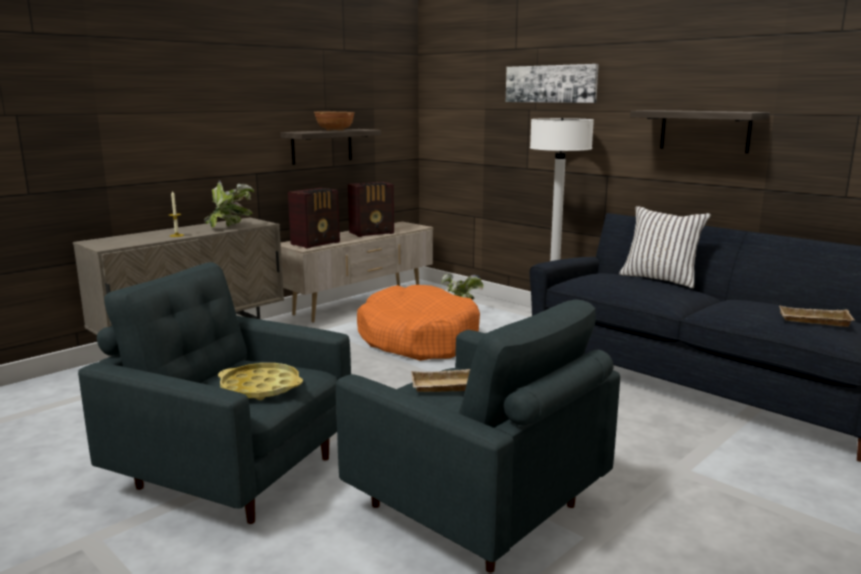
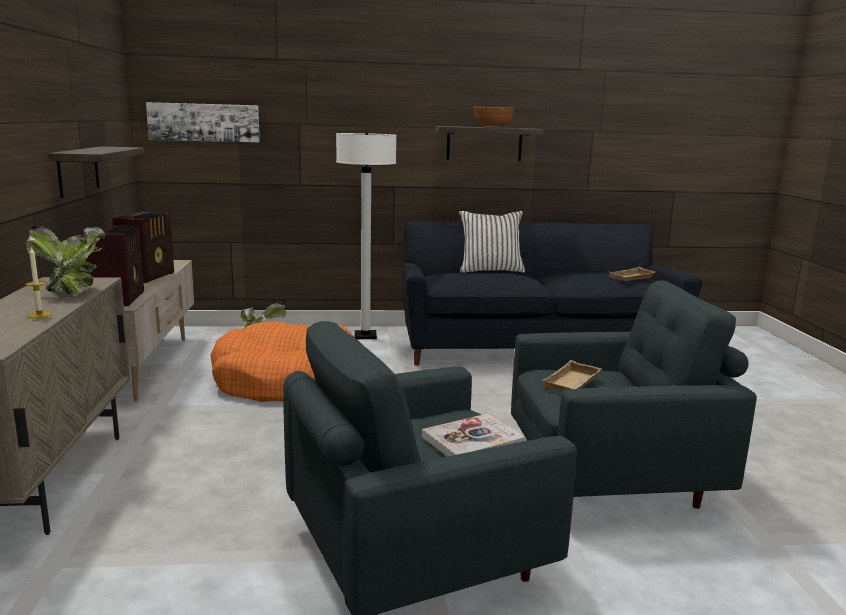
camera: 50 degrees left, 0 degrees up
yellow tray [218,363,303,400] -> book [422,413,526,456]
brown bowl [314,111,355,131] -> brown bowl moved to [473,107,515,127]
picture [506,64,599,103] -> picture moved to [146,102,260,142]

